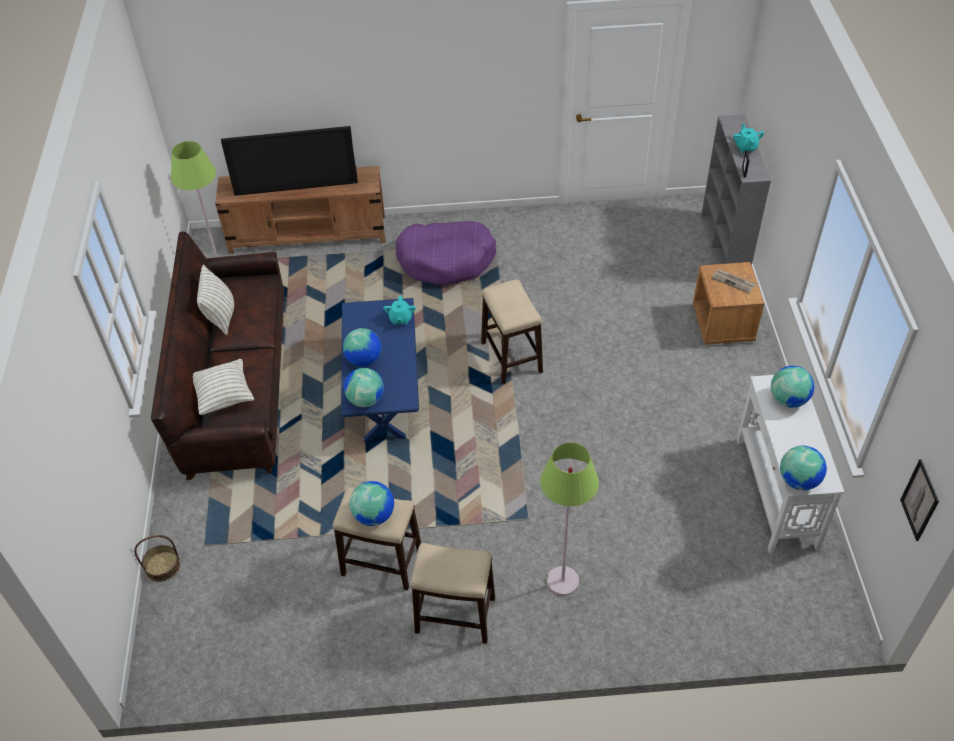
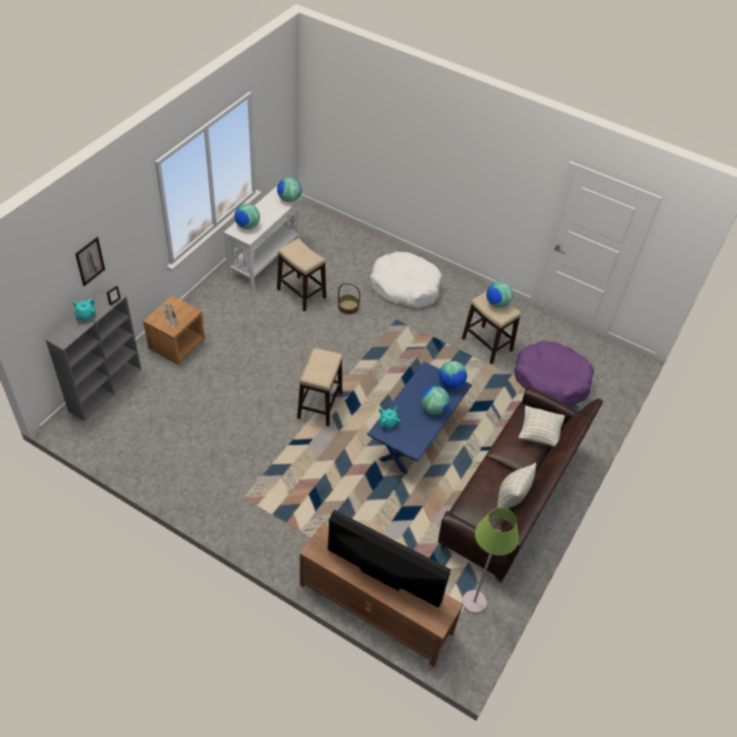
camera: 150 degrees left, 0 degrees up
basket [134,535,180,582] -> basket moved to [338,283,360,315]
purple dog bed [396,221,496,285] -> purple dog bed moved to [514,341,594,406]
stool [411,543,495,644] -> stool moved to [277,239,326,312]
green floor lamp [540,442,599,596] -> white dog bed [370,252,442,309]
picture [900,459,939,541] -> picture moved to [75,237,105,286]

